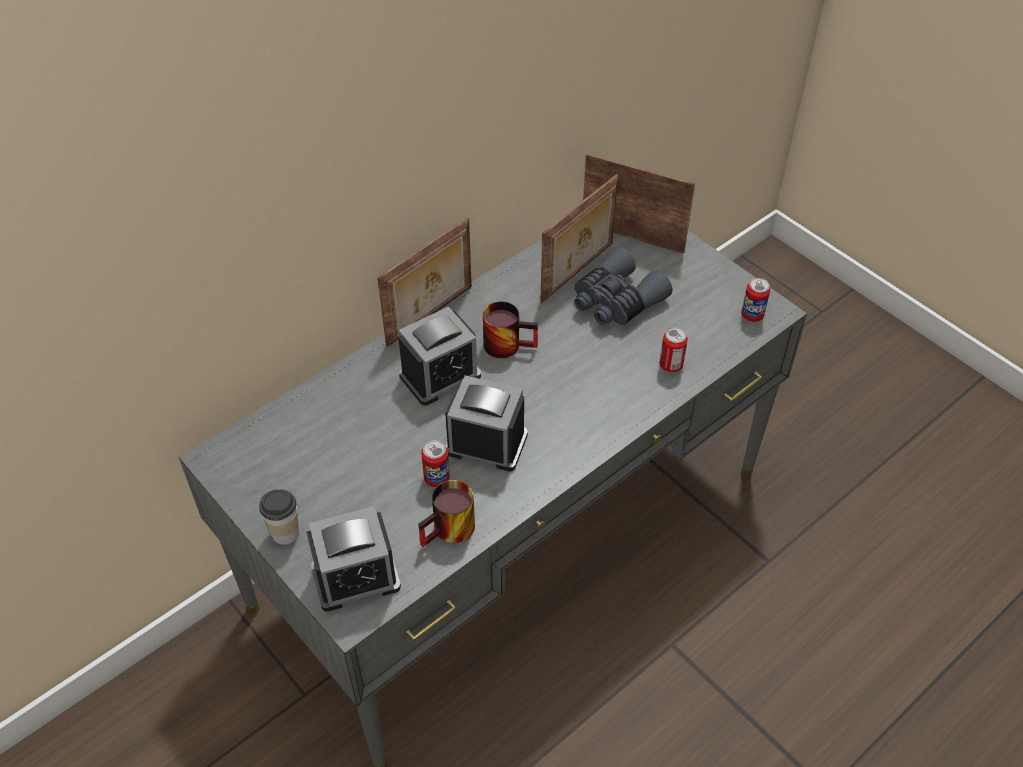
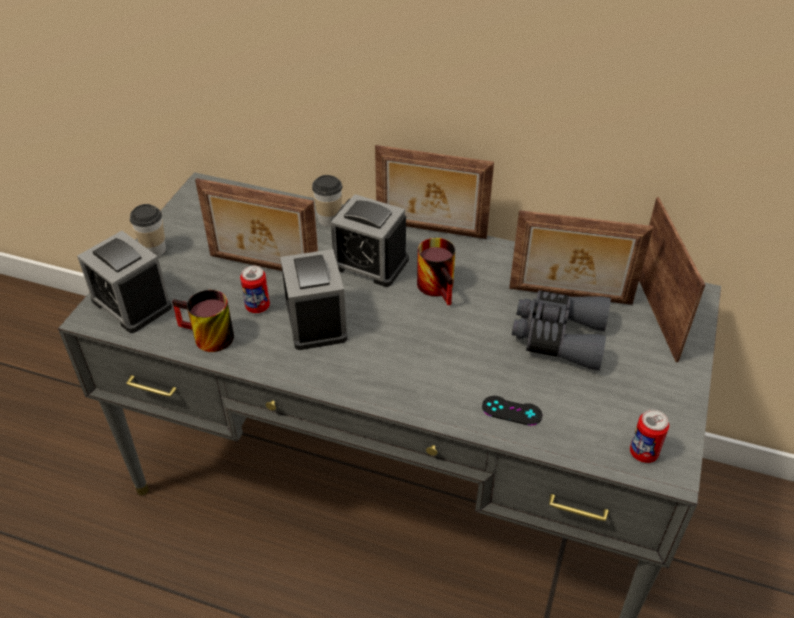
camera: 60 degrees right, 5 degrees down
can [659,327,688,372] -> black game controller [482,396,542,426]
none -> picture frame [195,178,318,271]
none -> cup [312,175,342,227]

